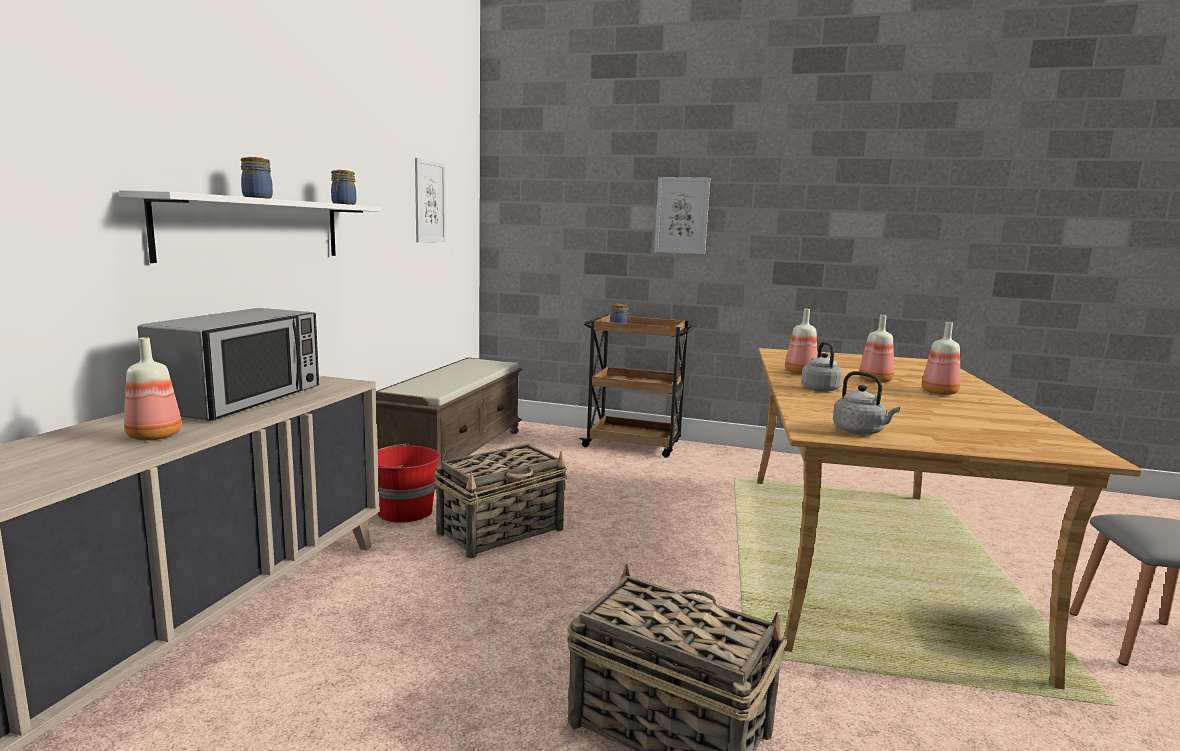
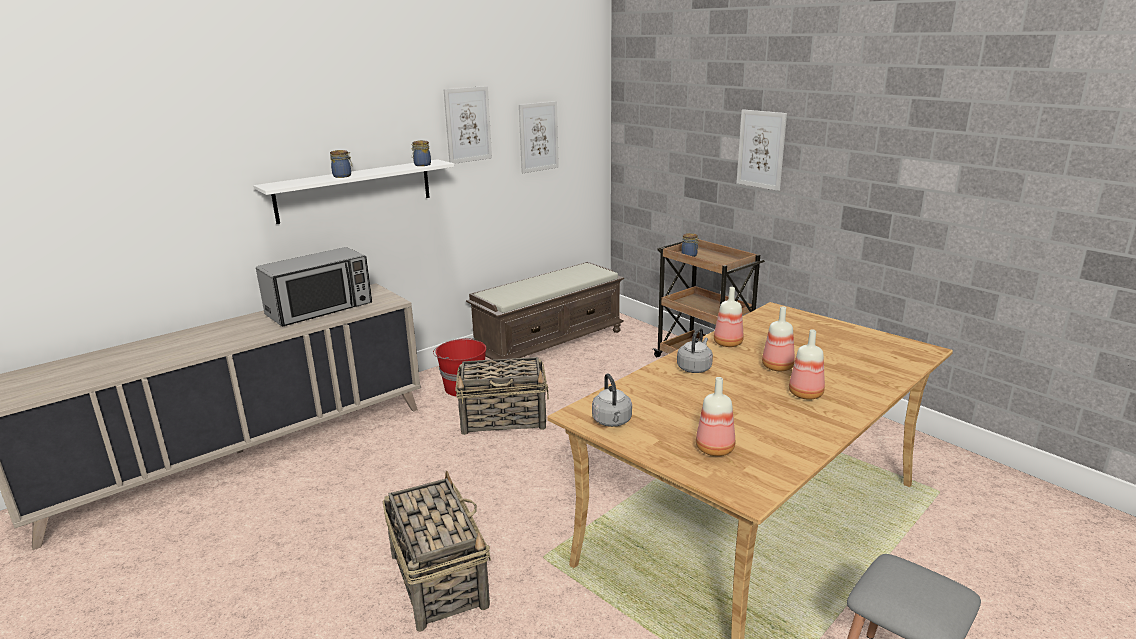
camera: 35 degrees right, 10 degrees up
bottle [124,337,182,440] -> bottle moved to [696,377,735,456]
none -> picture [444,86,492,164]

